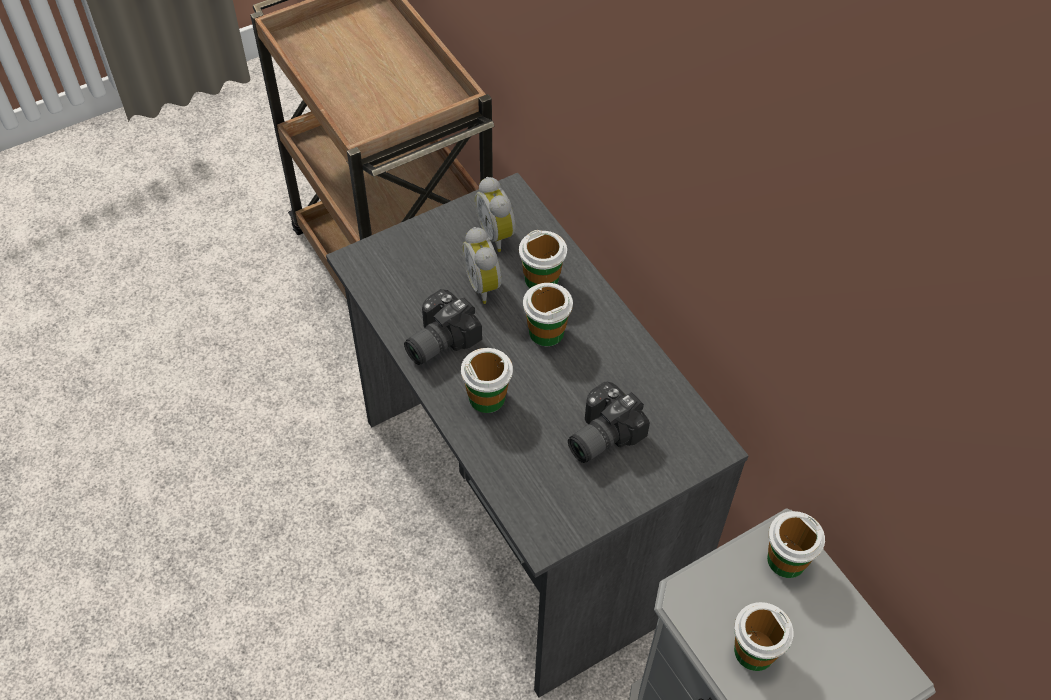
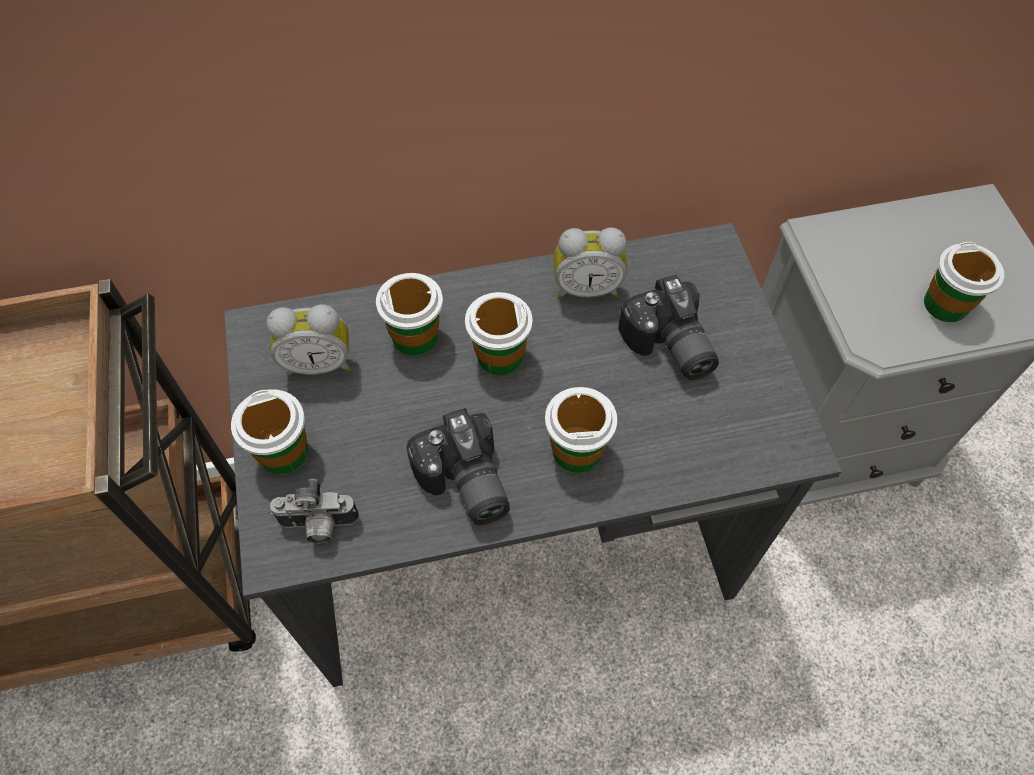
camera: 70 degrees left, 5 degrees up
alarm clock [462,227,501,304] -> alarm clock moved to [554,227,627,298]
cup [767,511,825,578] -> cup moved to [231,389,308,475]
none -> camera [270,479,359,544]

